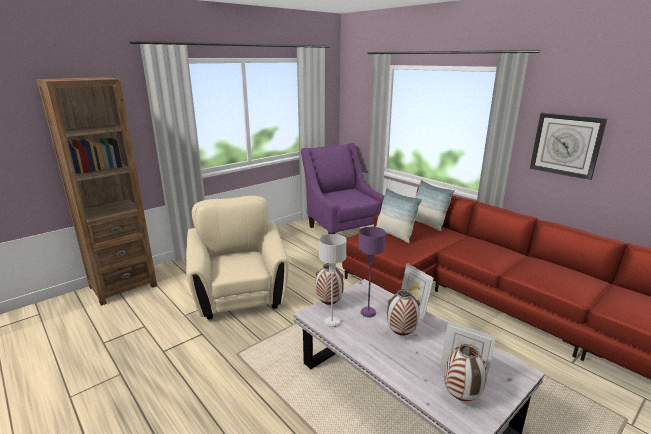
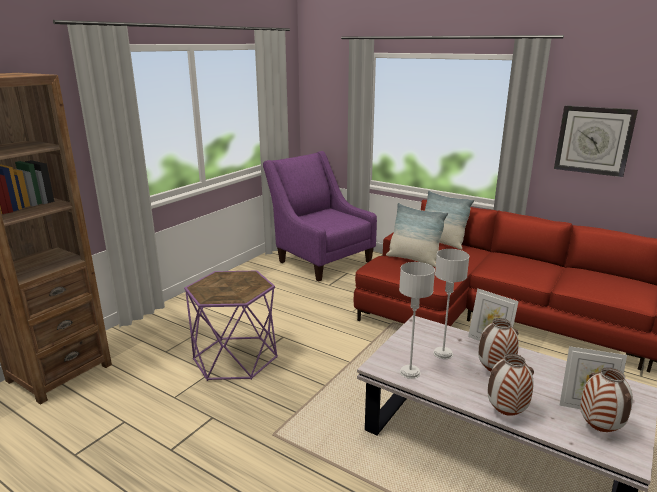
camera: 15 degrees left, 0 degrees up
beige armchair [186,196,289,320] -> purple side table [184,271,278,381]
vase [315,263,344,305] -> vase moved to [488,354,534,416]
purple table lamp [358,227,386,318] -> grey table lamp [433,249,469,359]

